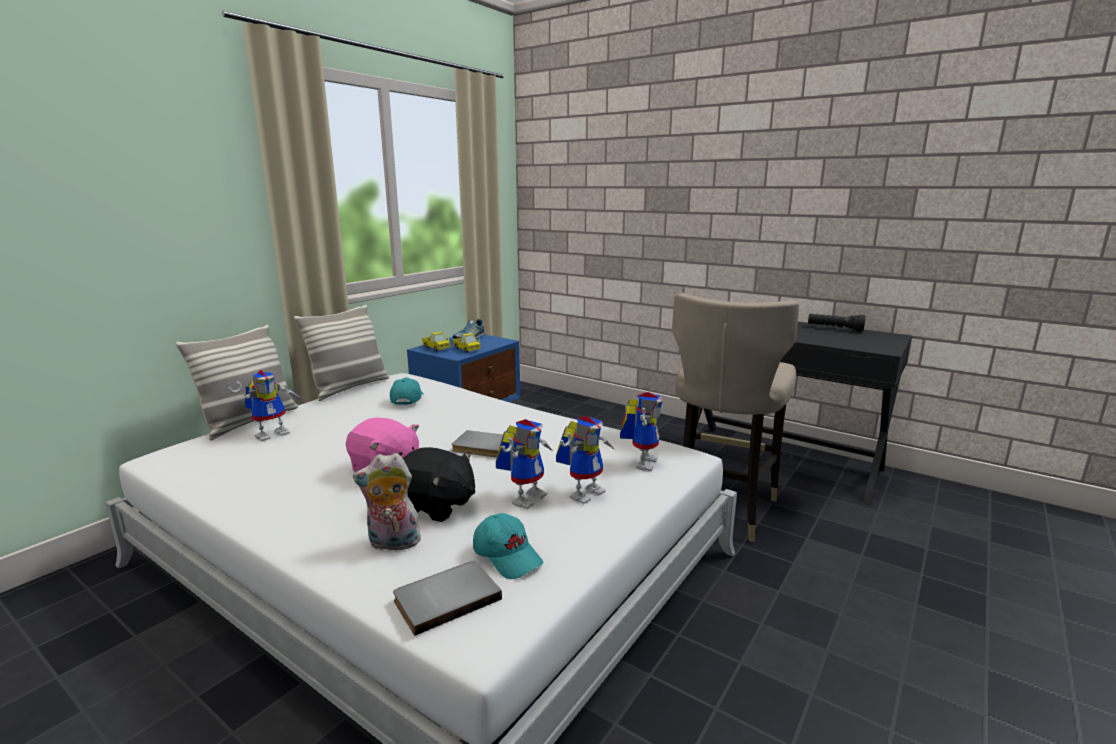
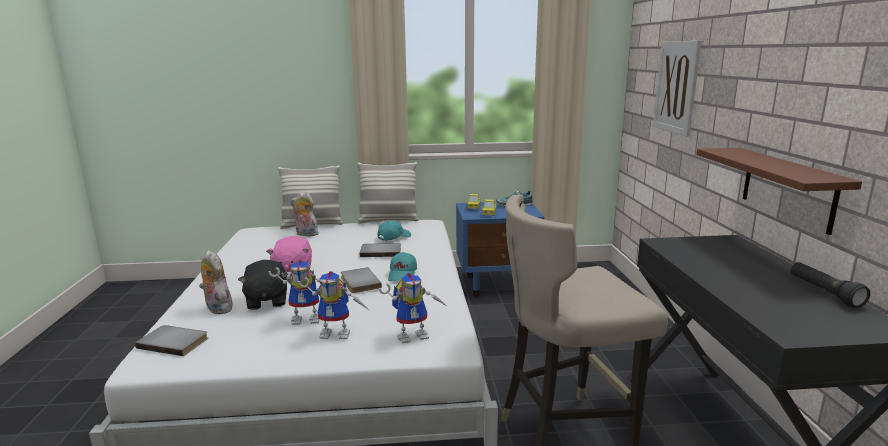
camera: 50 degrees right, 0 degrees up
toy robot [229,370,305,441] -> plush toy [290,192,320,236]
turquoise cap [473,513,543,579] -> turquoise cap moved to [388,252,417,281]
none -> grey book [360,243,401,257]
none -> picture [653,41,701,137]
none -> brown shelf [696,148,862,235]

